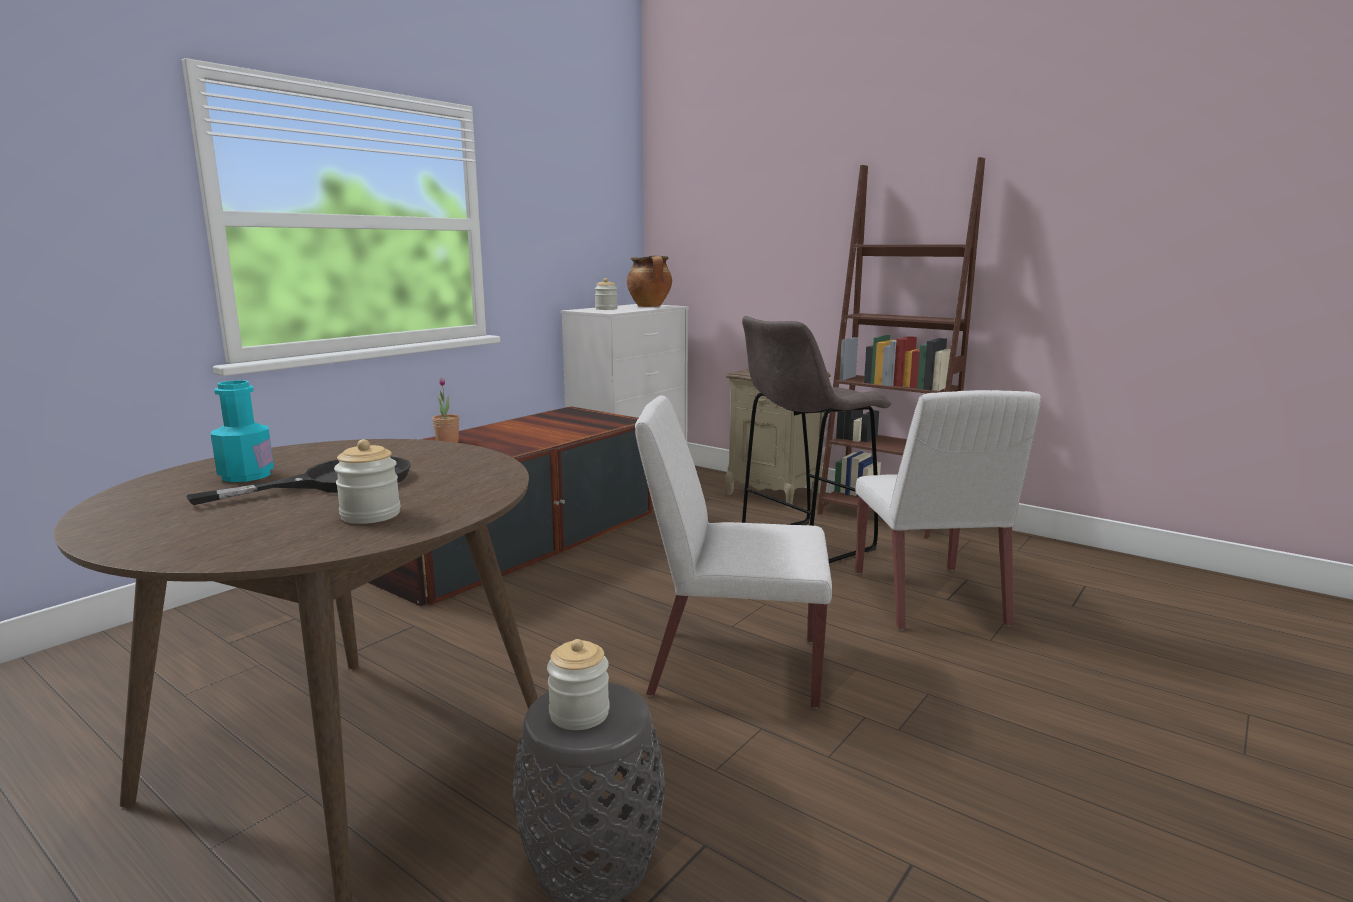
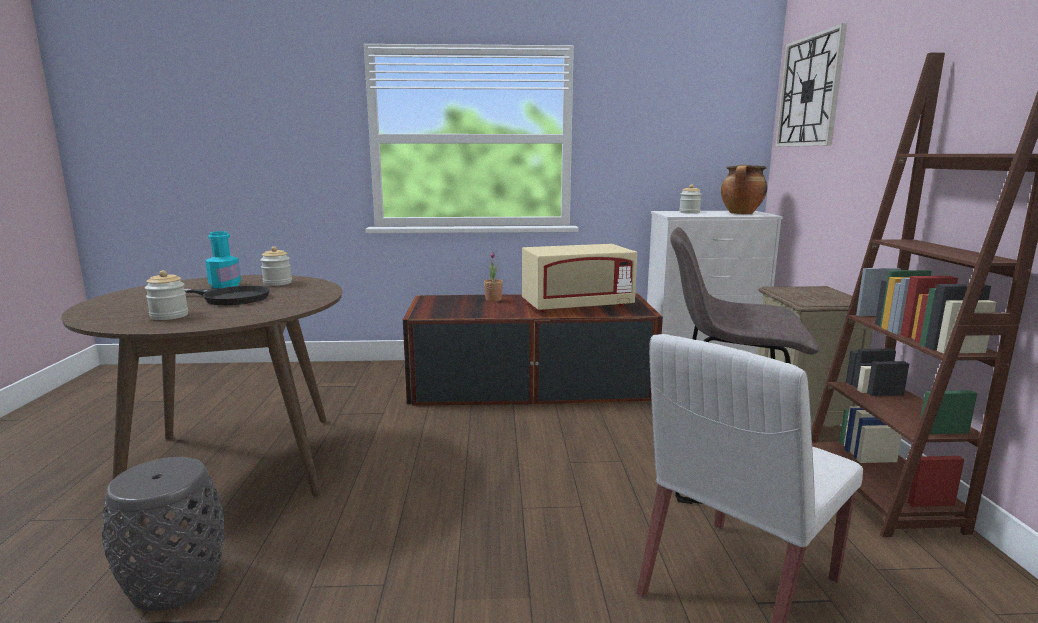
camera: 50 degrees right, 0 degrees up
jar [547,639,610,730] -> jar moved to [260,246,292,286]
white chair [635,396,832,709] -> none
none -> beige microwave [522,244,637,312]
none -> wall clock [775,23,847,147]

